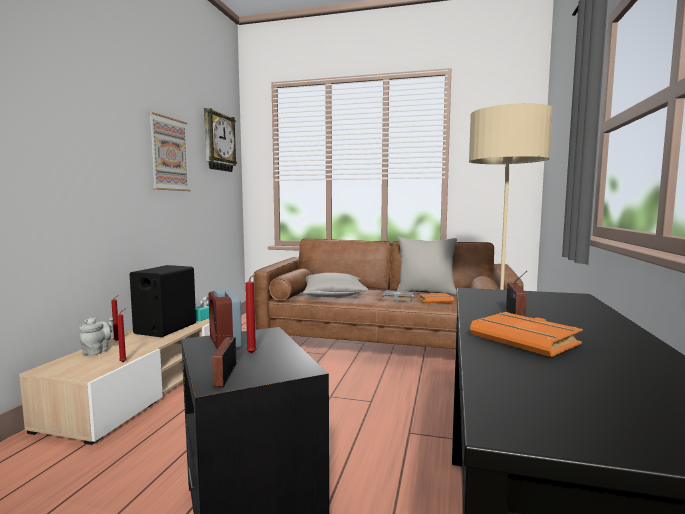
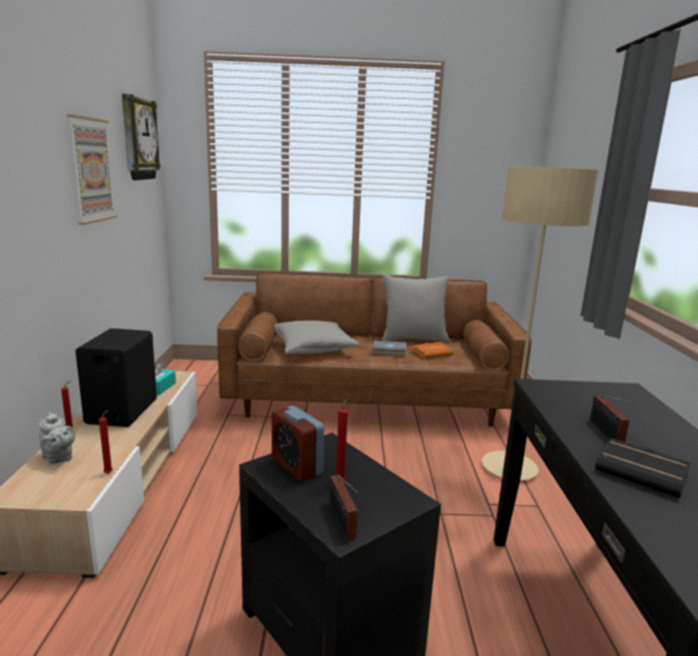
camera: 15 degrees left, 10 degrees up
grey teapot [79,317,113,356] -> grey teapot turned 135 degrees clockwise [39,412,75,464]
orange book [470,312,583,357] -> black book [595,438,691,498]

